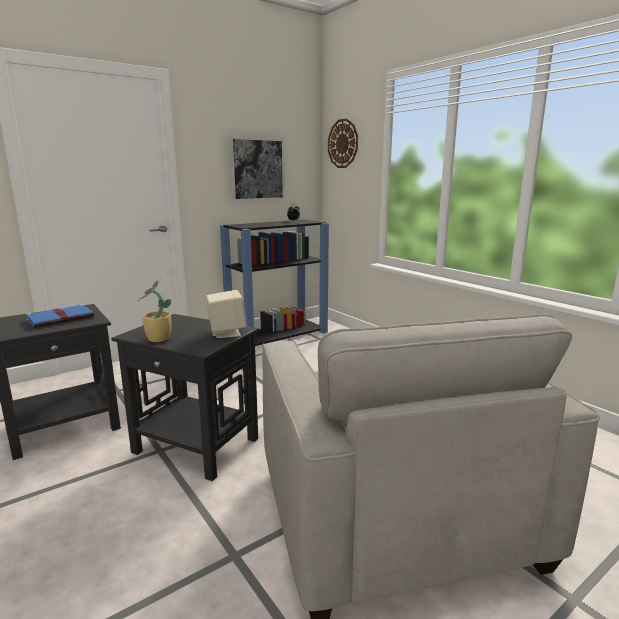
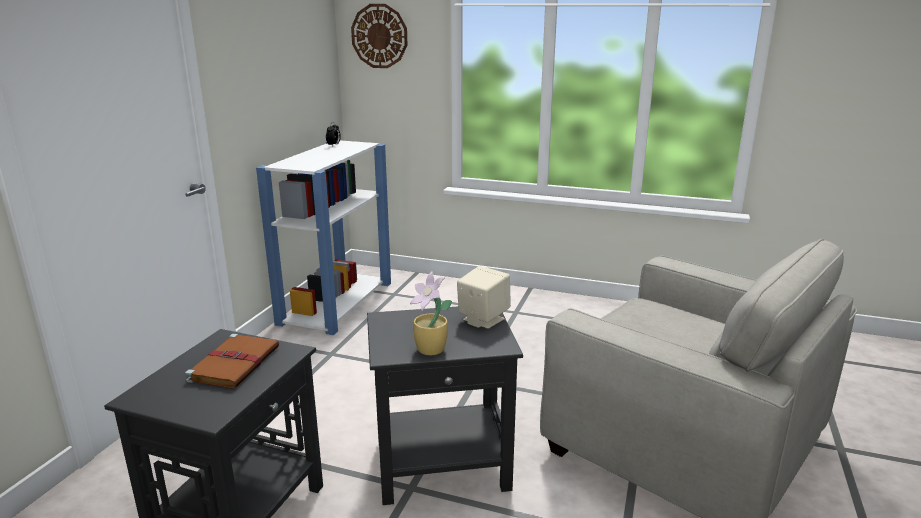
camera: 35 degrees left, 5 degrees up
blue book [26,304,94,328] -> brown book [185,334,279,389]
black bookcase [220,219,329,346] -> white bookcase [256,140,391,335]
picture [229,136,285,201] -> none

